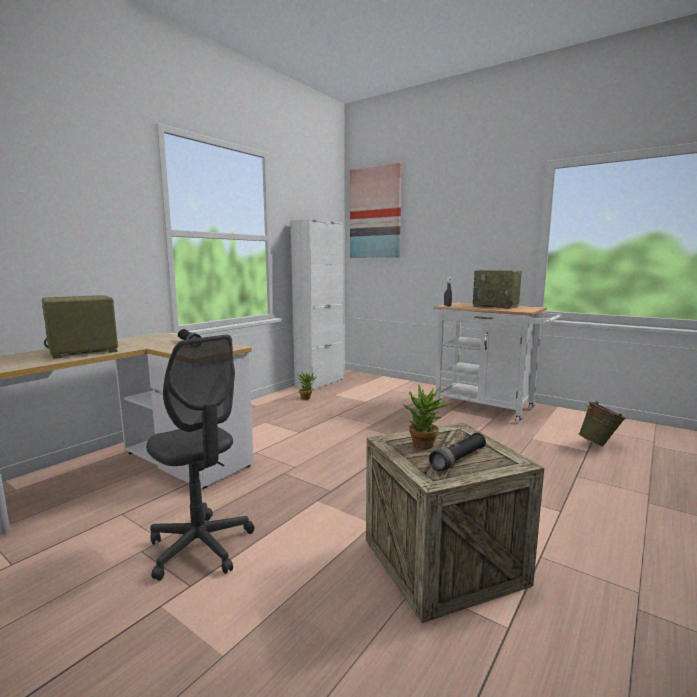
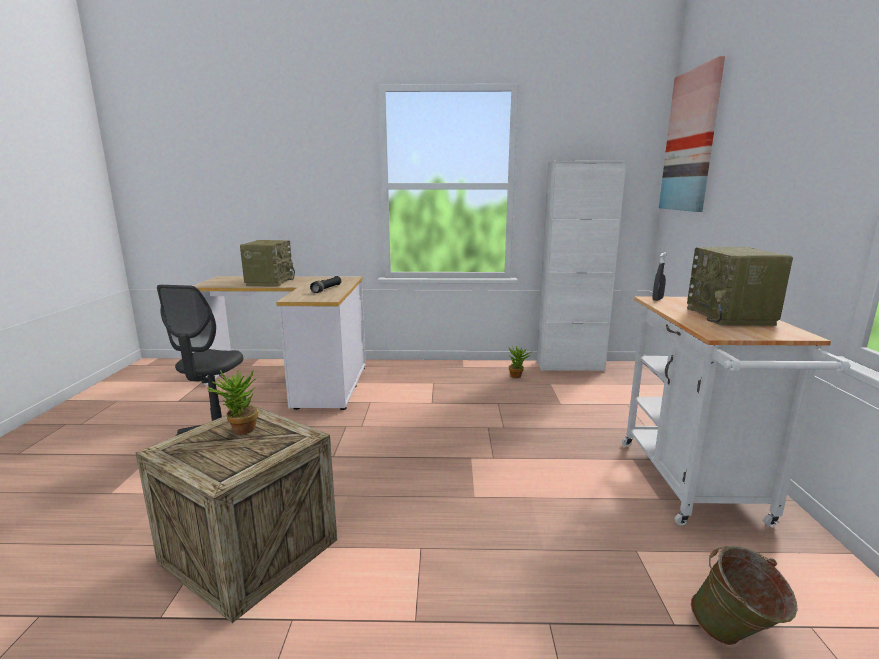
camera: 55 degrees right, 5 degrees up
radio [42,295,118,359] -> radio turned 75 degrees clockwise [240,240,295,287]
black flashlight [429,432,486,471] -> none

